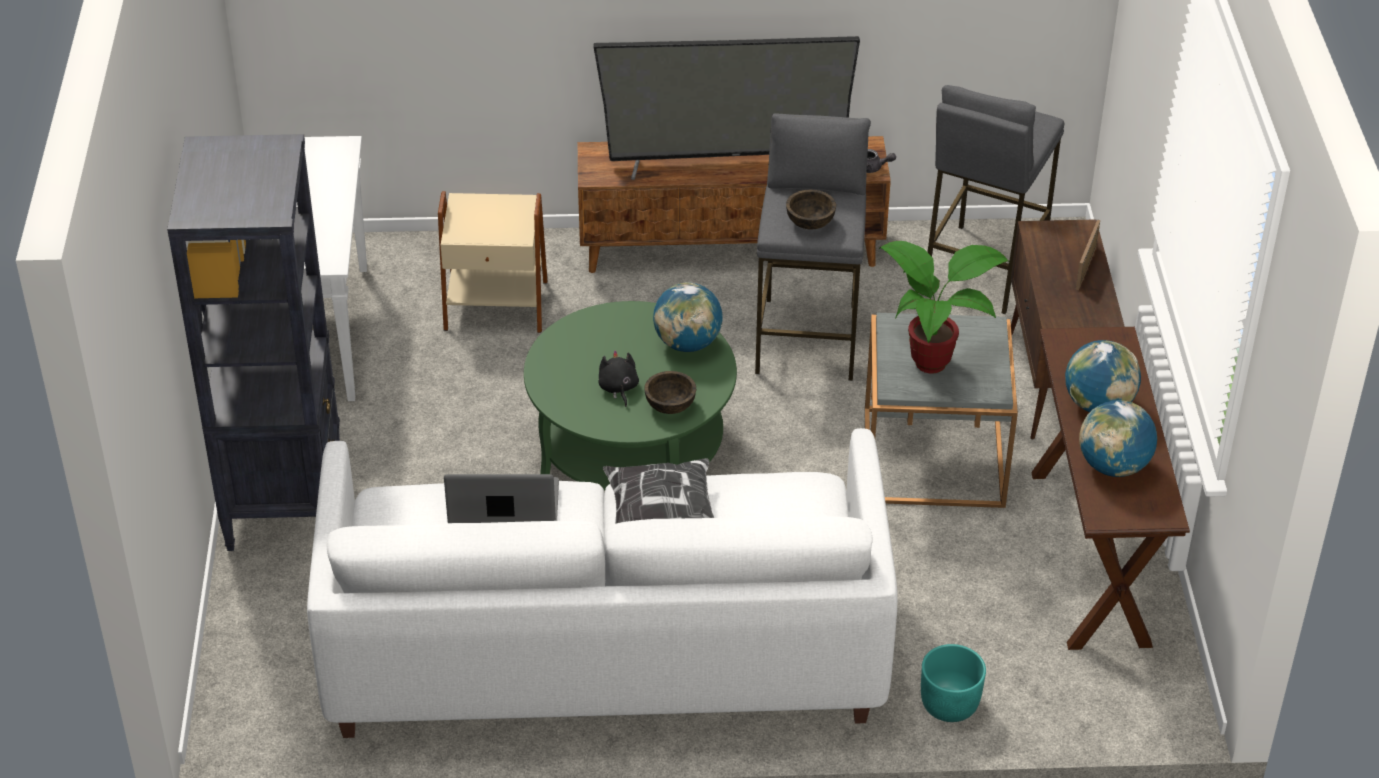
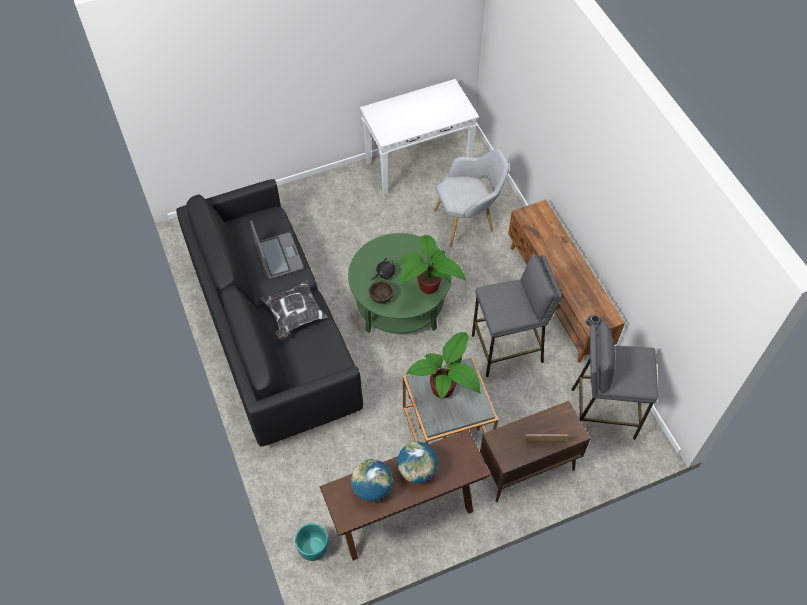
camera: 70 degrees right, 15 degrees up
black bookcase [167,134,340,551] -> none
white sofa [307,428,898,738] -> black sofa [176,179,363,447]
beige side table [438,191,548,333] -> grey armchair [434,149,509,247]
television [593,36,860,180] -> none
globe [653,282,723,352] -> potted plant [400,235,466,294]
brown bowl [786,190,836,230] -> none
turquoise planter [921,644,986,722] -> turquoise planter moved to [295,523,328,561]

